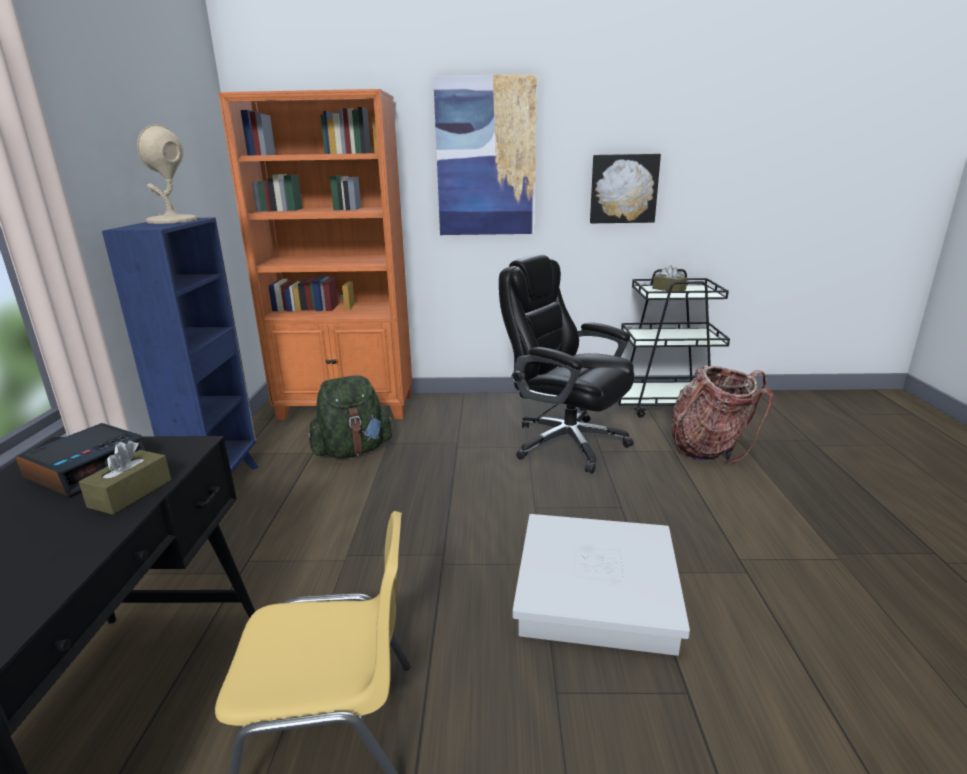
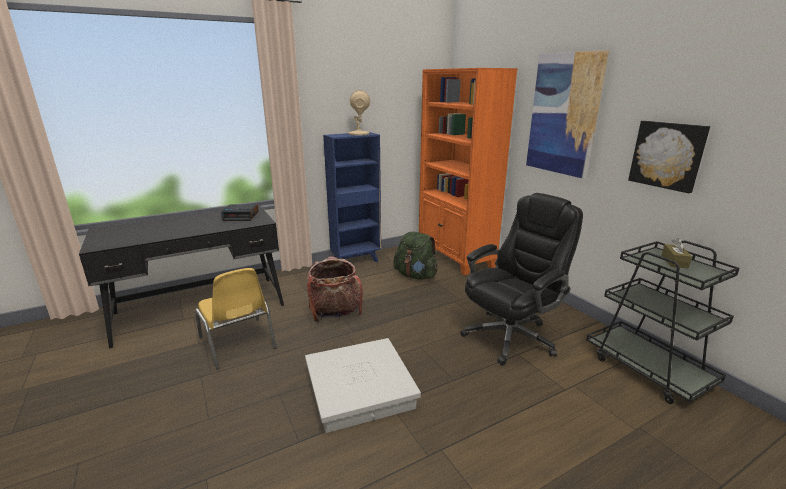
camera: 60 degrees right, 0 degrees up
brown tissue box [79,441,171,515] -> none
black office chair [499,254,635,474] -> black office chair turned 45 degrees clockwise [460,193,583,366]
backpack [671,365,773,464] -> backpack moved to [307,256,363,322]

